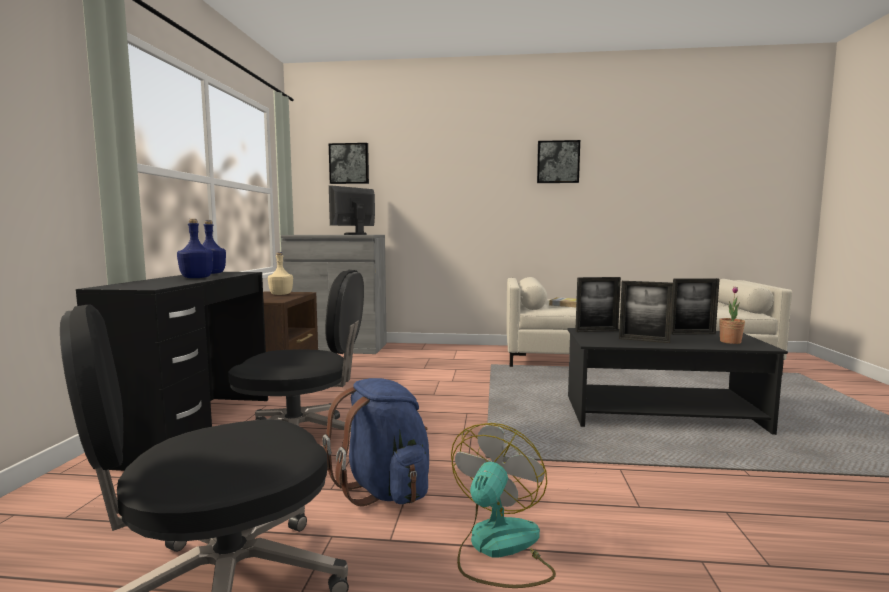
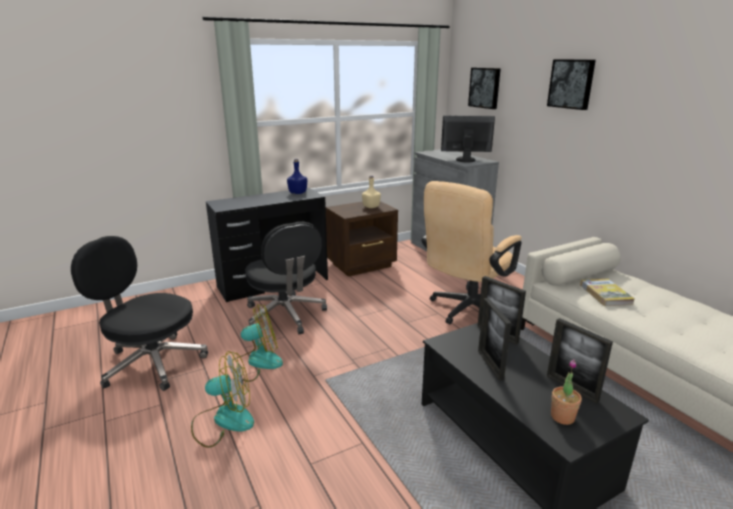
camera: 55 degrees right, 15 degrees up
blue bottle [177,219,213,278] -> none
blue backpack [322,378,429,506] -> fan [233,304,283,382]
picture [537,140,580,183] -> picture moved to [547,59,596,110]
none -> beige office chair [422,181,522,324]

